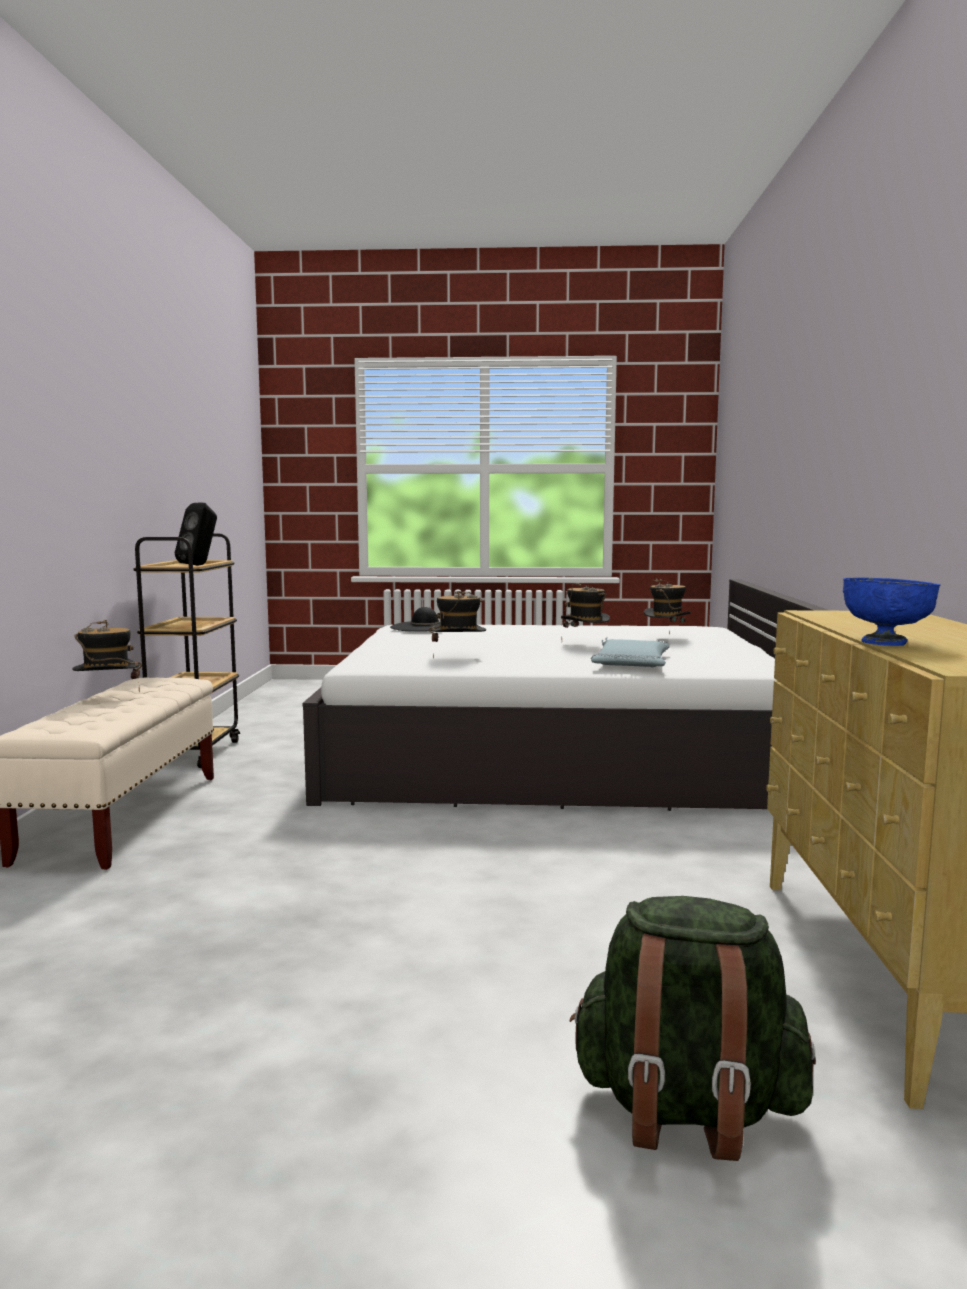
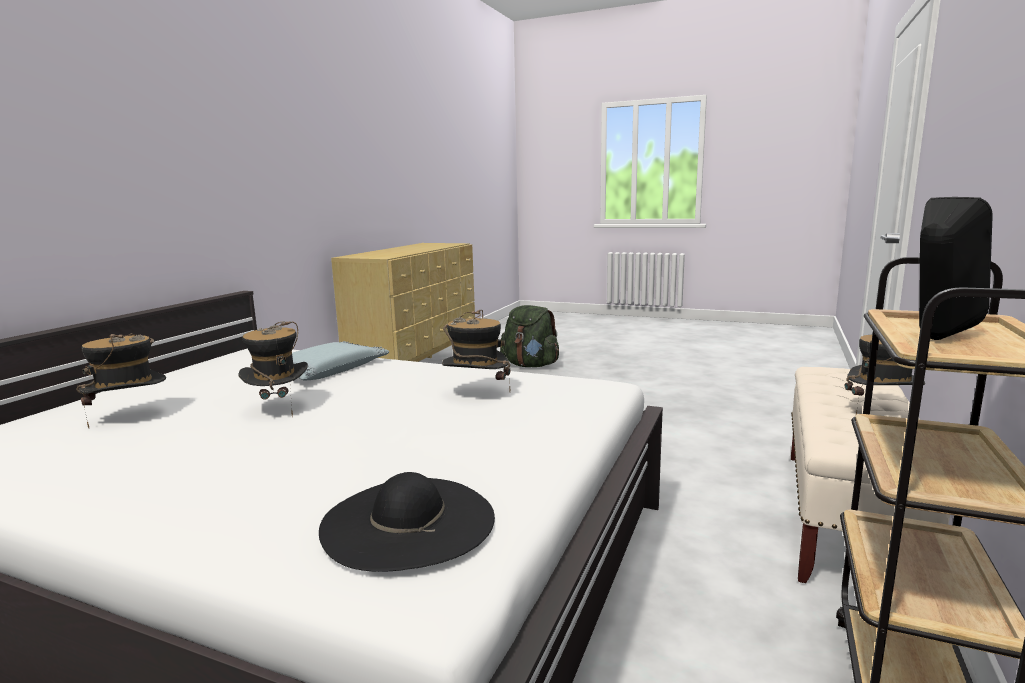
camera: 160 degrees left, 5 degrees up
blue bowl [843,577,940,646] -> none

